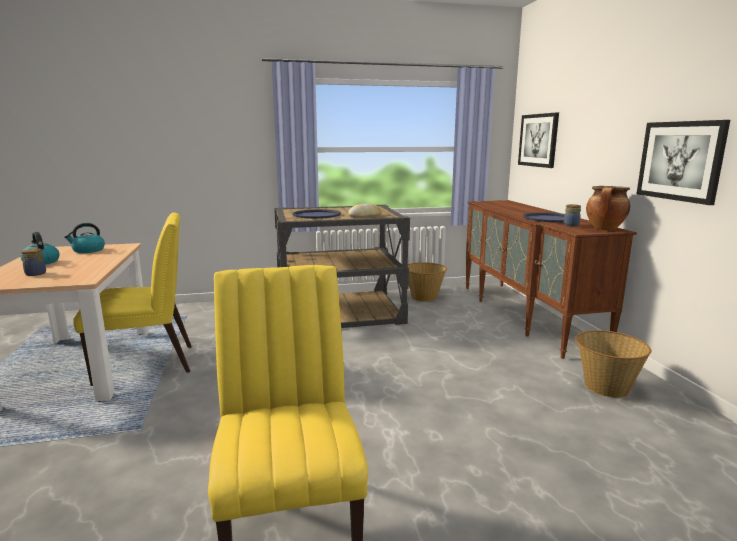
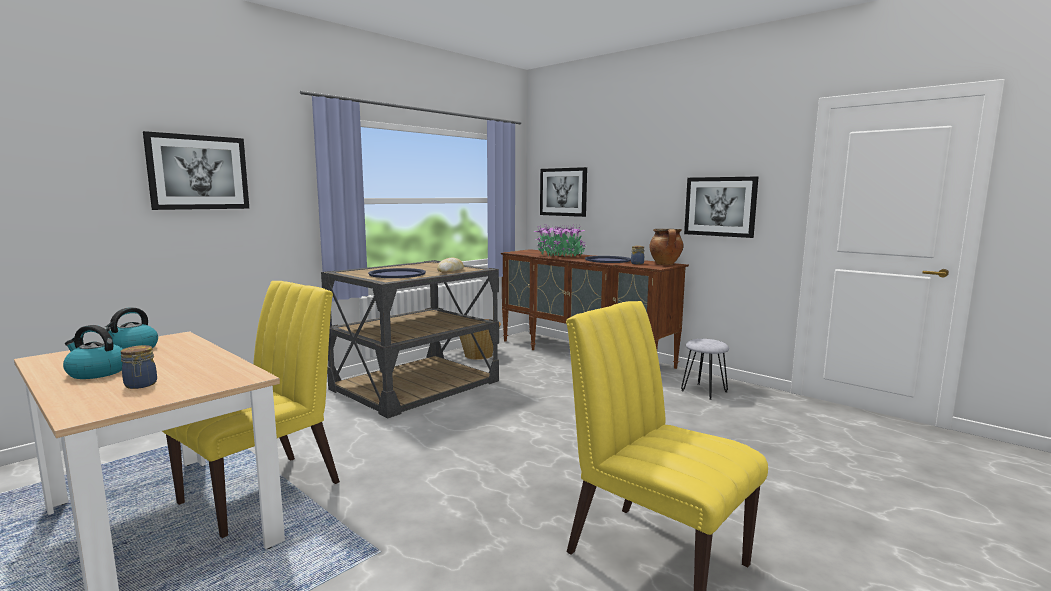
camera: 35 degrees left, 5 degrees down
basket [575,330,651,398] -> grey stool [681,339,729,400]
none -> picture [143,131,249,210]
none -> potted plant [534,224,586,257]

